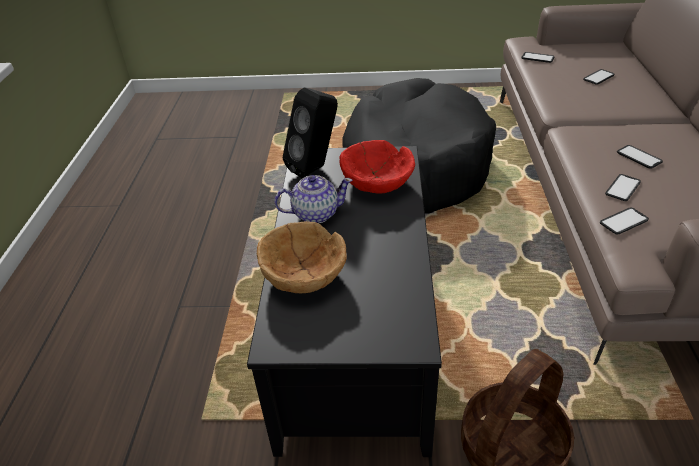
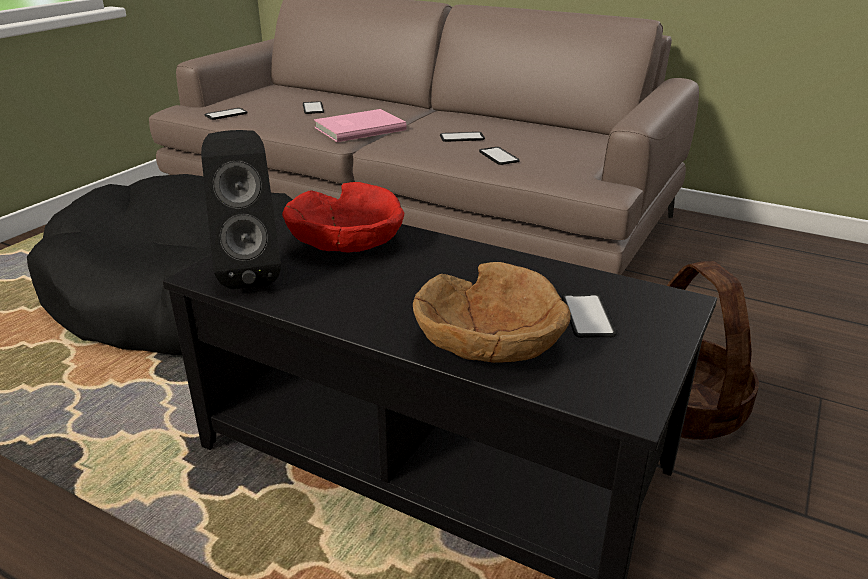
camera: 65 degrees left, 10 degrees down
teapot [274,175,352,223] -> none
phone [600,207,649,234] -> phone moved to [562,294,616,338]
none -> pink book [314,109,407,142]

